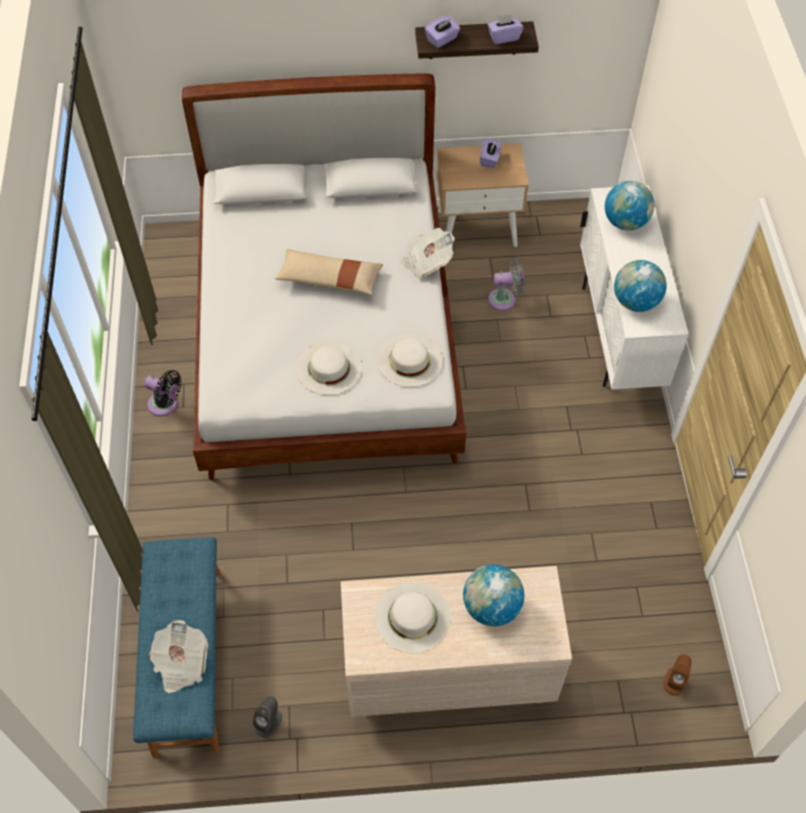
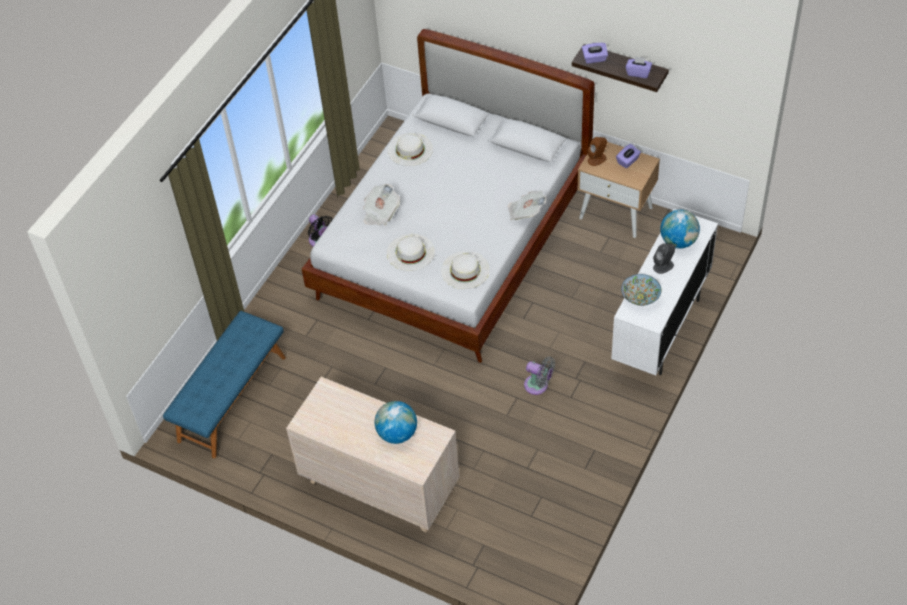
camera: 35 degrees right, 5 degrees down
newspaper [149,620,208,693] -> newspaper moved to [363,184,400,226]
grey speaker [253,696,282,738] -> grey speaker moved to [653,244,675,274]
beige pillow [275,249,383,295] -> none
white hat [375,582,451,653] -> white hat moved to [388,133,433,166]
grey fan [488,259,525,311] -> grey fan moved to [524,357,555,395]
globe [614,260,666,312] -> bowl [621,274,661,306]
brown speaker [664,654,692,696] -> brown speaker moved to [587,137,607,166]

